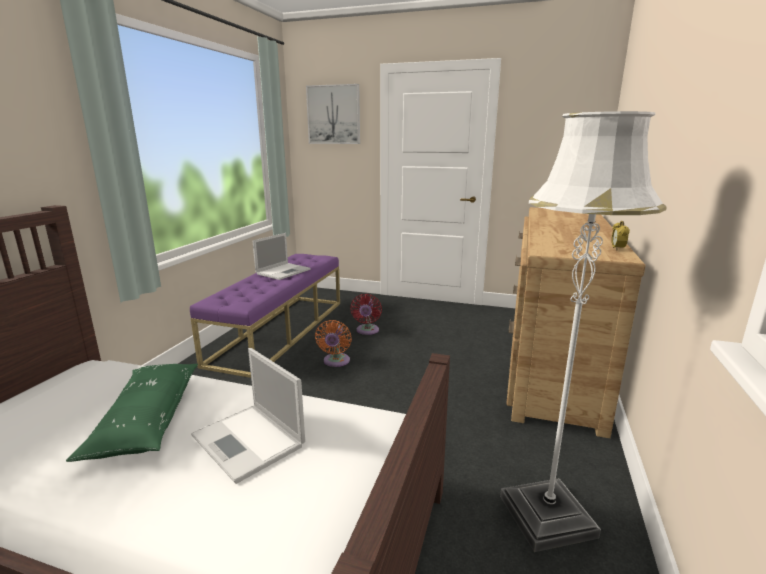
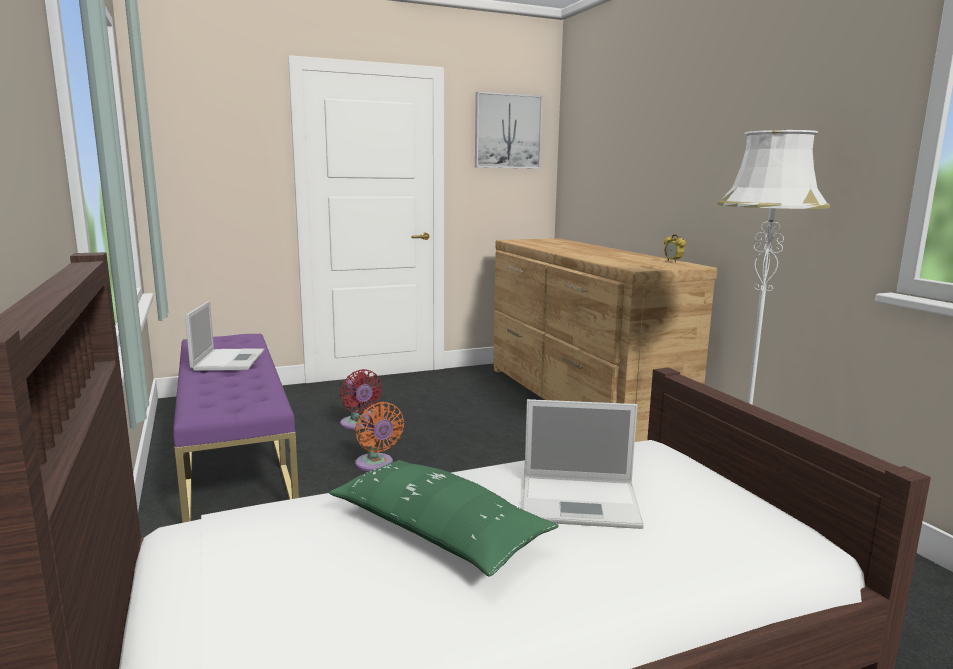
camera: 40 degrees left, 5 degrees down
picture [306,84,360,144] -> picture moved to [475,92,543,169]

